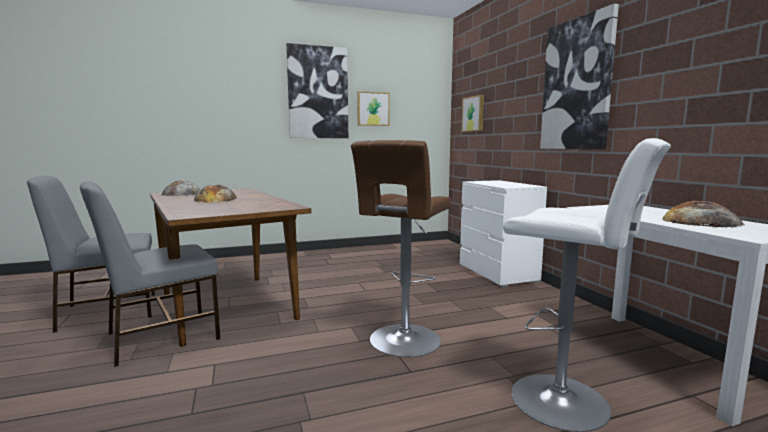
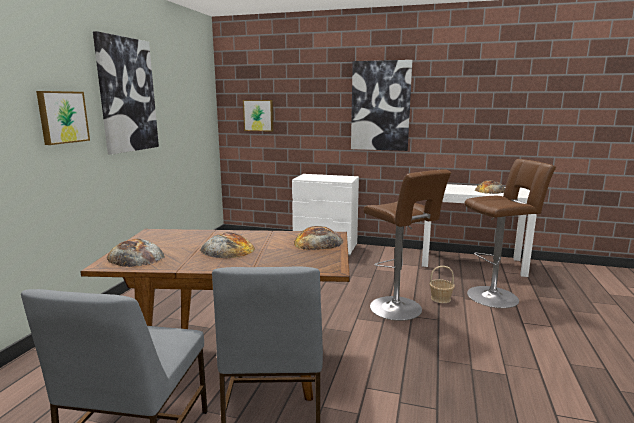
camera: 55 degrees left, 5 degrees up
picture [357,91,390,126] -> picture moved to [36,91,90,145]
white stool [503,138,671,432] -> brown stool [464,159,556,308]
none -> bread [294,226,343,250]
none -> basket [429,266,455,303]

